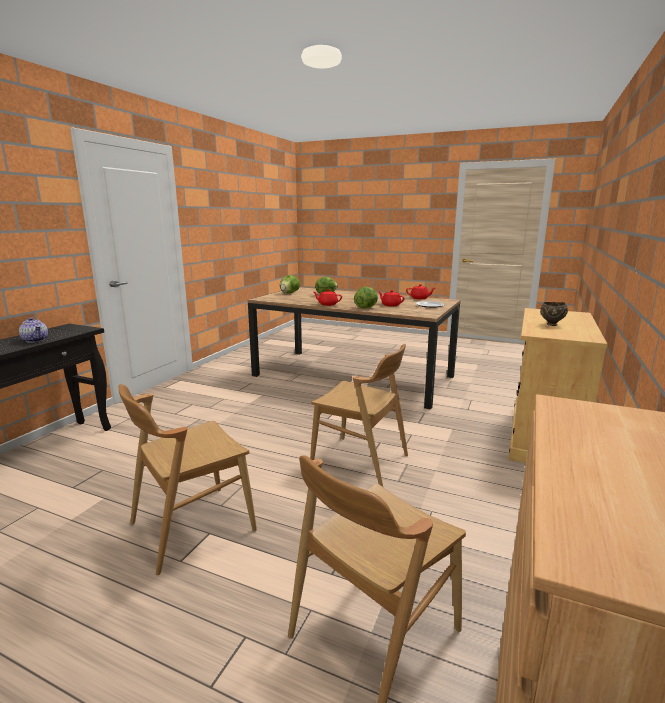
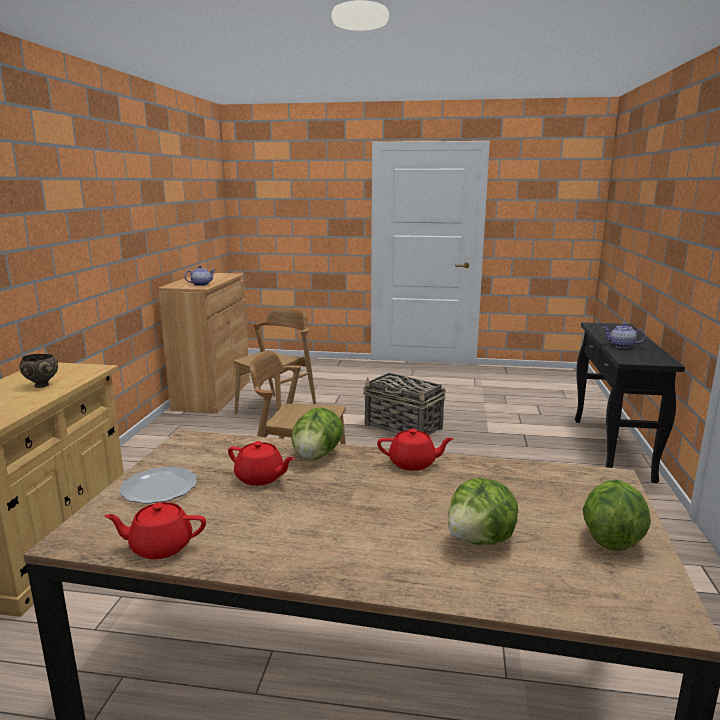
camera: 165 degrees right, 0 degrees up
brown chair [119,384,257,575] -> basket [363,373,446,435]
none -> teapot [185,266,215,286]

